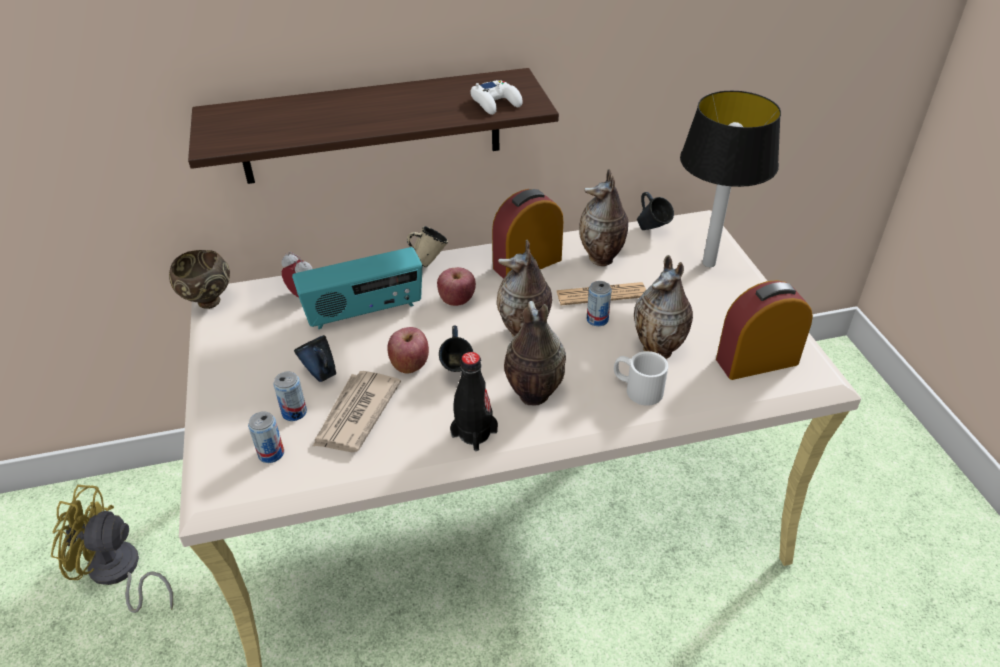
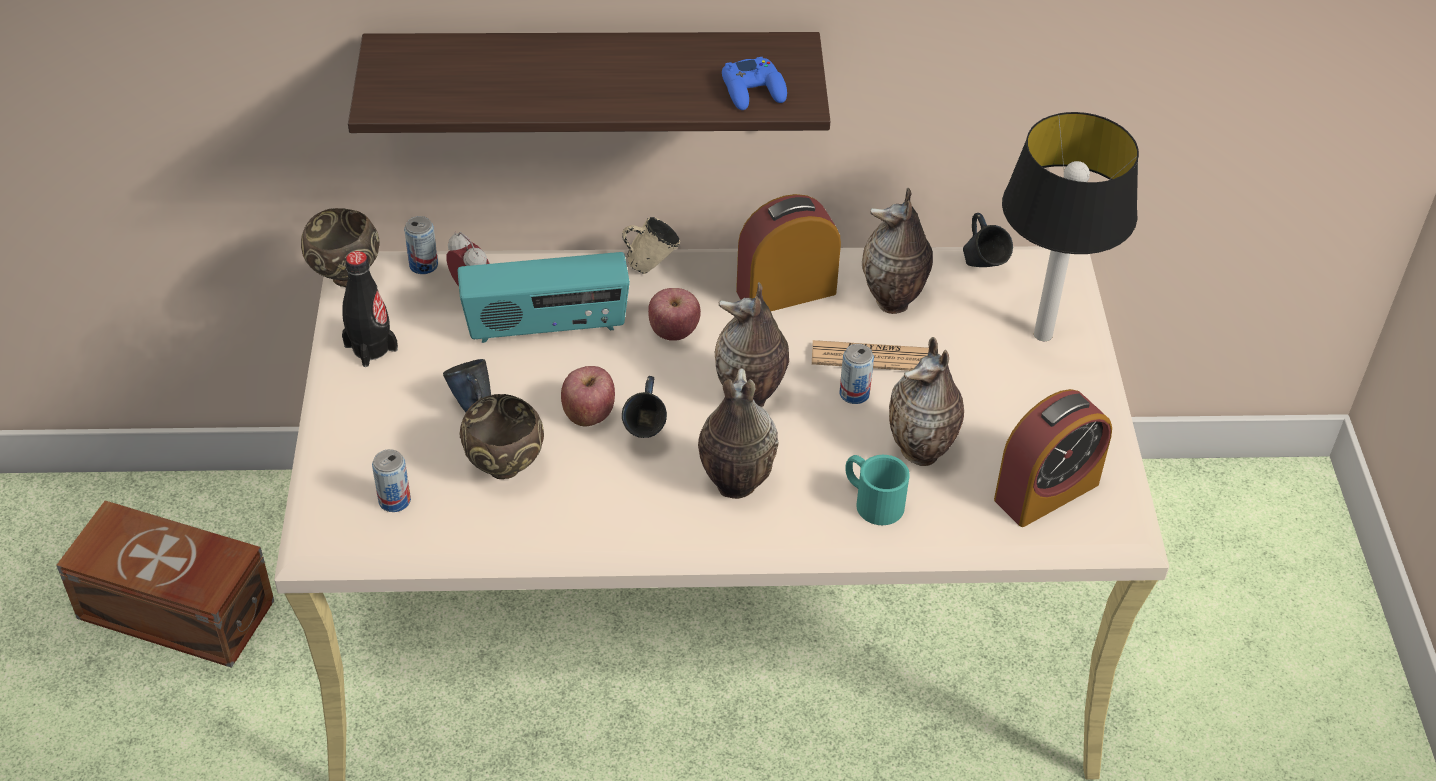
camera: 10 degrees right, 5 degrees up
yellow fan [51,485,173,613] -> brown storage box [56,501,274,668]
can [274,371,307,421] -> can moved to [404,216,438,274]
newspaper [312,371,401,452] -> brown bowl [460,394,544,479]
black bottle [450,352,498,451] -> black bottle moved to [342,251,398,367]
white game controller [470,80,523,115] -> blue game controller [722,57,787,110]
white mug [614,351,668,406] -> turquoise mug [845,455,910,525]
alarm clock [716,280,813,380] -> alarm clock turned 150 degrees clockwise [994,389,1112,527]

